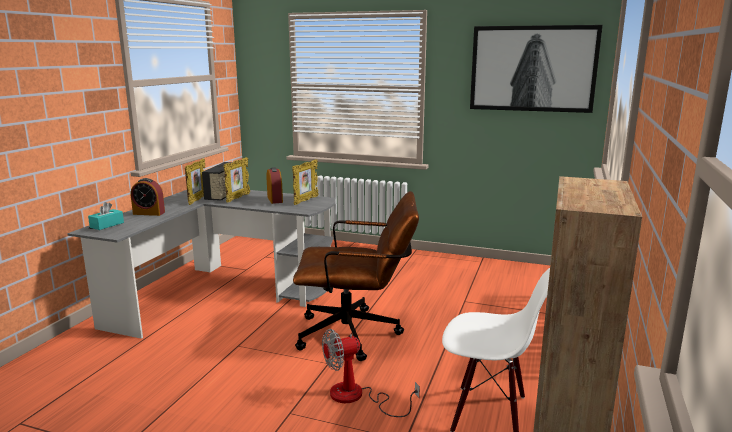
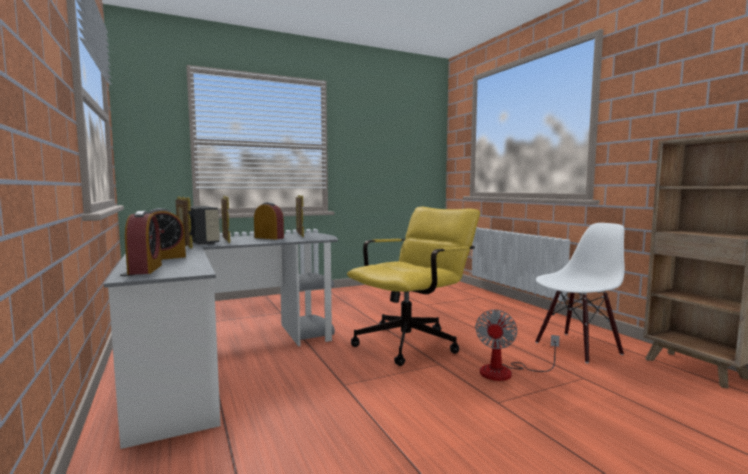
camera: 45 degrees left, 10 degrees down
turquoise tissue box [88,202,124,230] -> alarm clock [125,211,162,275]
brown office chair [293,191,419,361] -> yellow office chair [347,207,480,366]
picture [470,25,603,113] -> none

